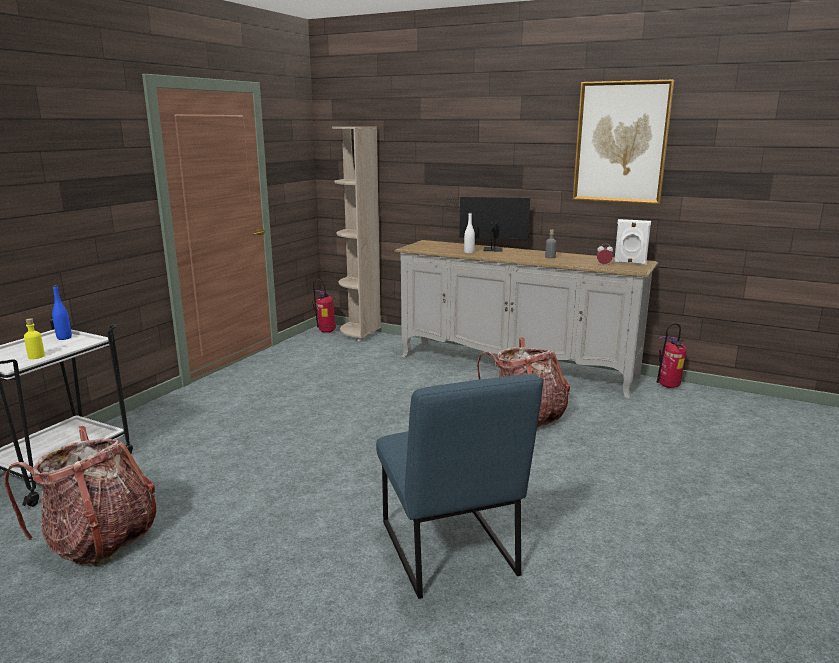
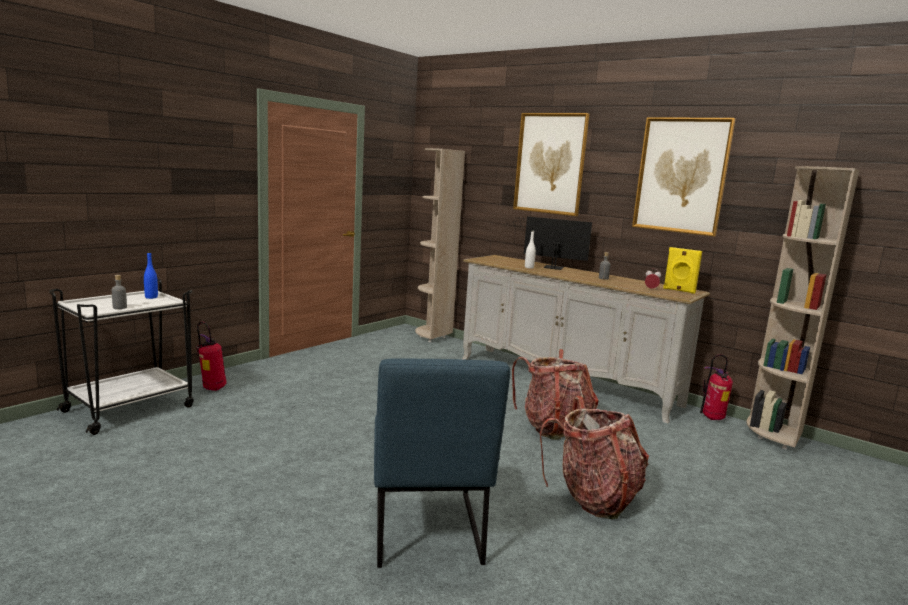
camera: 10 degrees right, 5 degrees down
backpack [4,426,156,567] -> backpack moved to [540,396,649,519]
yellow bottle [24,318,45,359] -> grey bottle [112,275,127,309]
fire extinguisher [312,280,336,333] -> fire extinguisher moved to [196,322,227,391]
white speaker [614,219,651,265] -> yellow speaker [663,247,702,294]
none -> picture [513,113,589,216]
none -> beige bookcase [746,166,859,449]

